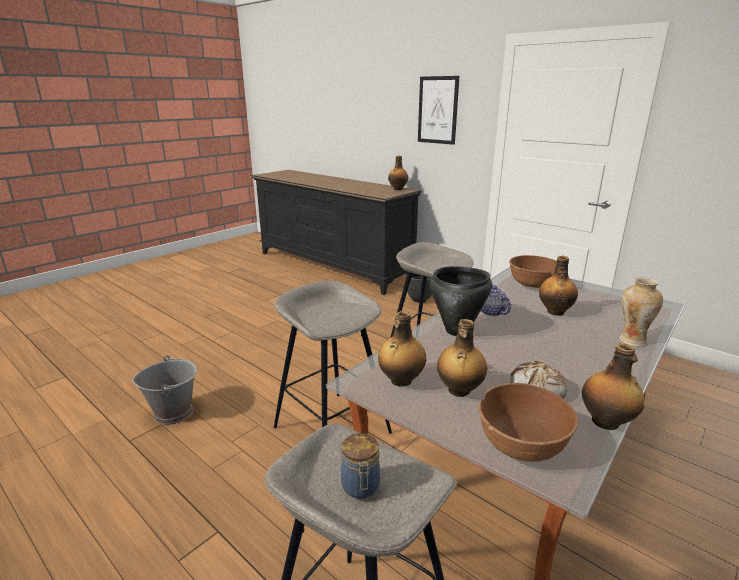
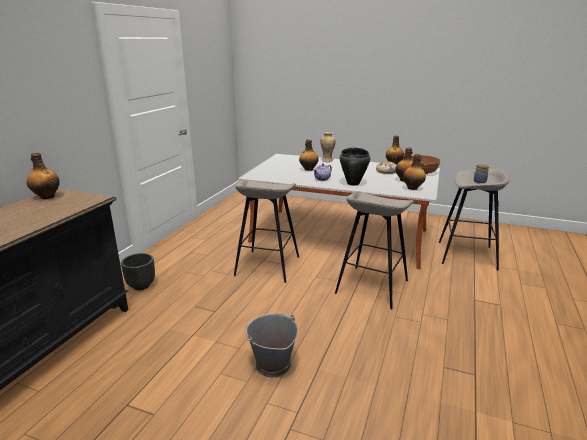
camera: 110 degrees left, 0 degrees up
grey bucket [132,355,197,425] -> grey bucket moved to [245,313,298,377]
picture [418,76,459,145] -> none
brown bowl [509,255,557,288] -> none

